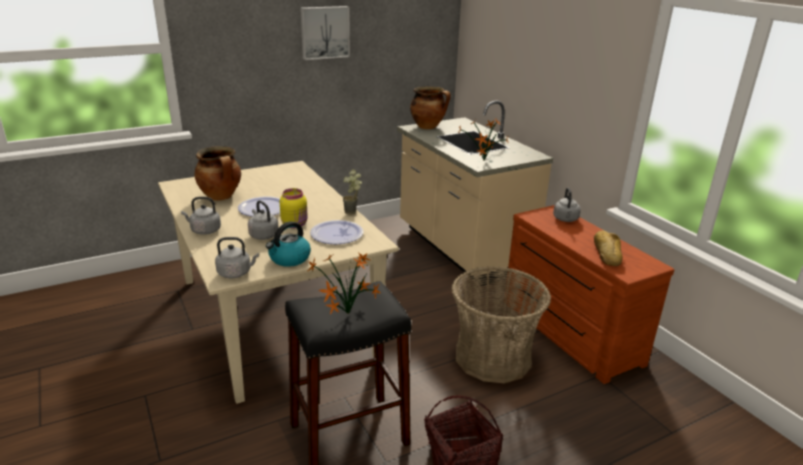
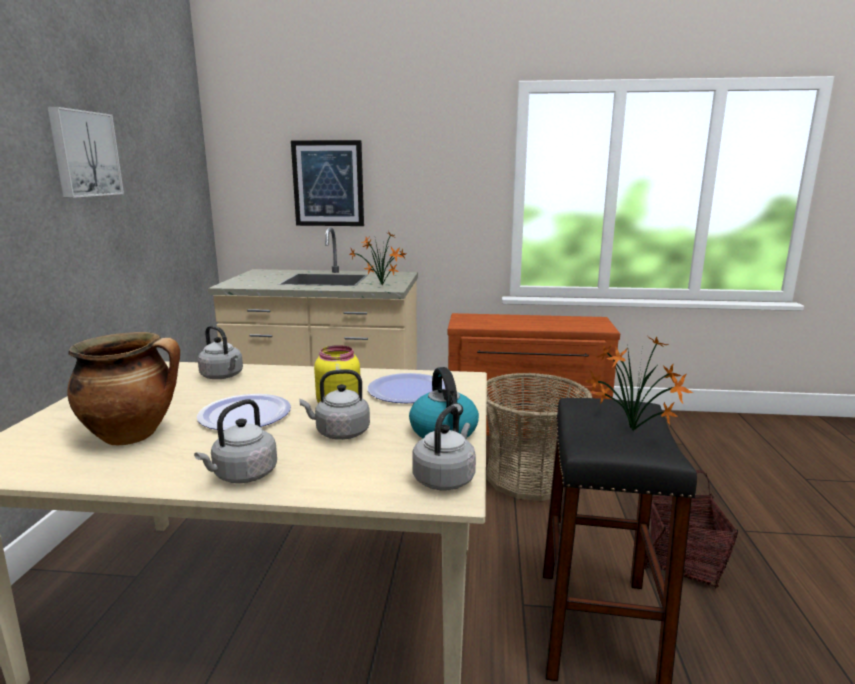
camera: 55 degrees left, 10 degrees down
potted plant [342,169,362,215] -> none
cooking pot [410,86,451,129] -> none
grey kettle [553,188,581,222] -> grey kettle moved to [198,325,243,379]
bread [594,230,623,266] -> none
none -> picture [291,140,364,226]

